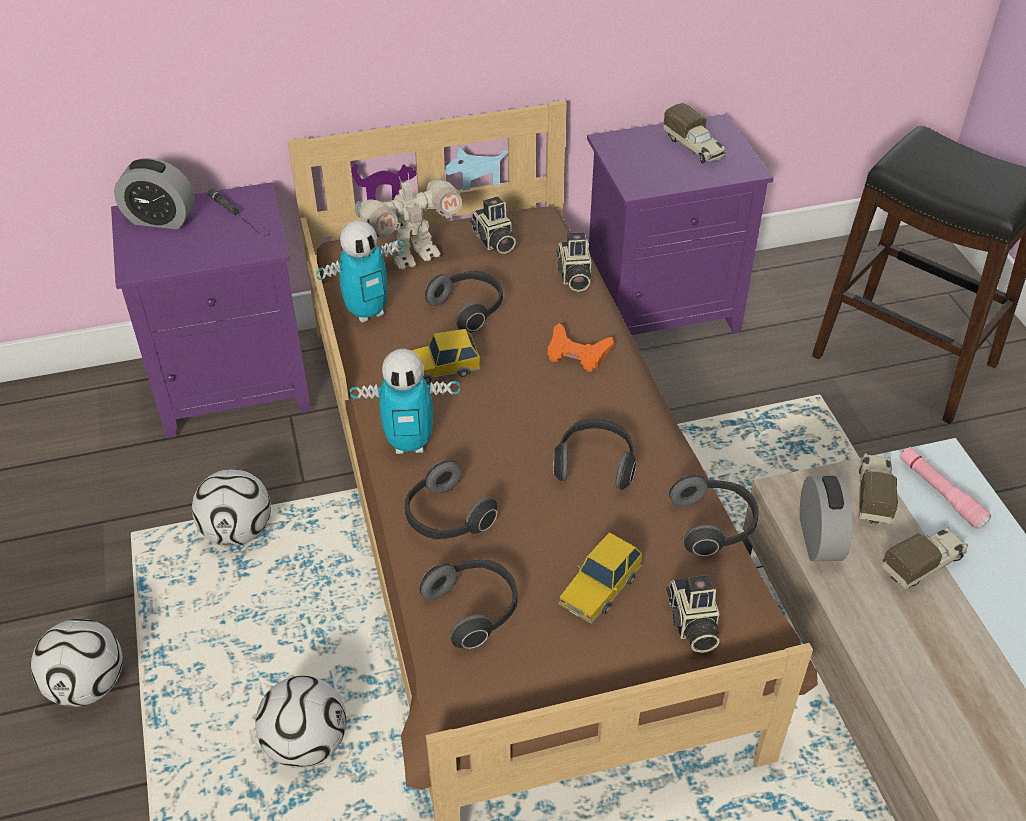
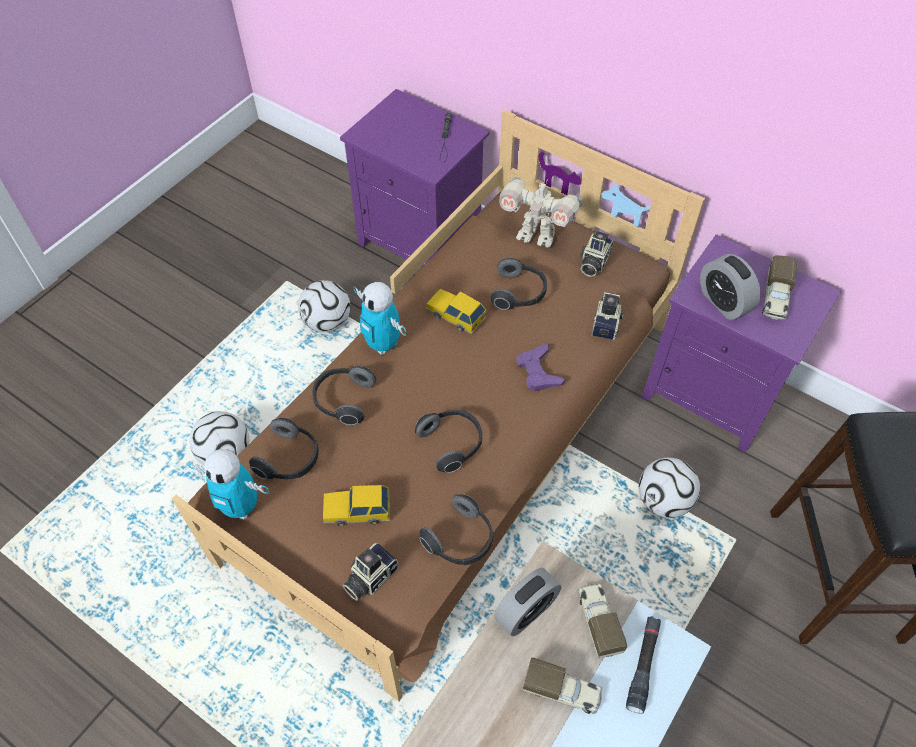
camera: 50 degrees right, 10 degrees up
football [31,619,123,707] -> football moved to [639,458,700,518]
alarm clock [114,158,195,229] -> alarm clock moved to [700,254,760,320]
toy robot [316,221,405,323] -> toy robot moved to [186,449,269,519]
orange game controller [547,323,614,372] -> purple game controller [517,344,565,391]
camera [557,232,591,292] -> camera turned 150 degrees clockwise [592,292,624,340]
toy truck [859,453,898,525] -> toy truck turned 75 degrees counterclockwise [577,583,627,659]
pink flashlight [900,447,992,529] -> black flashlight [626,616,661,714]

